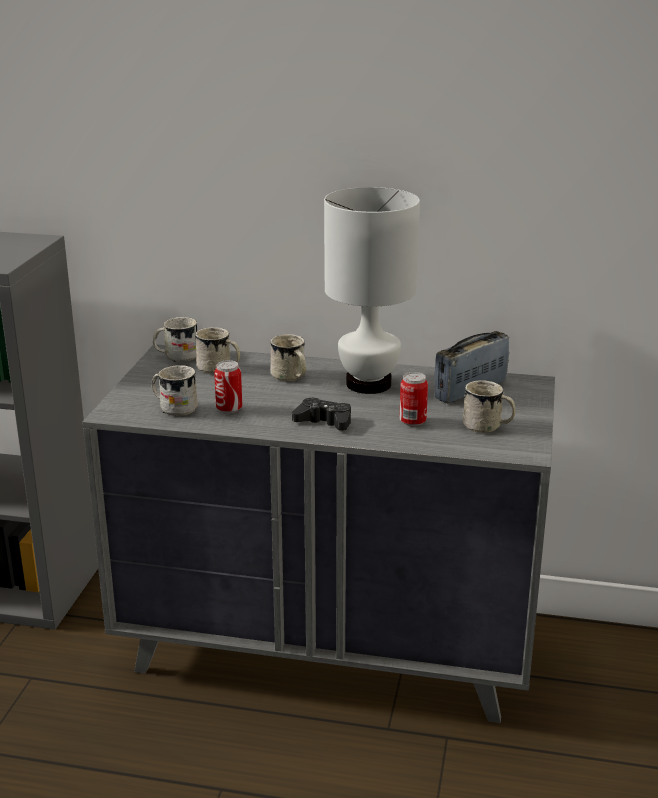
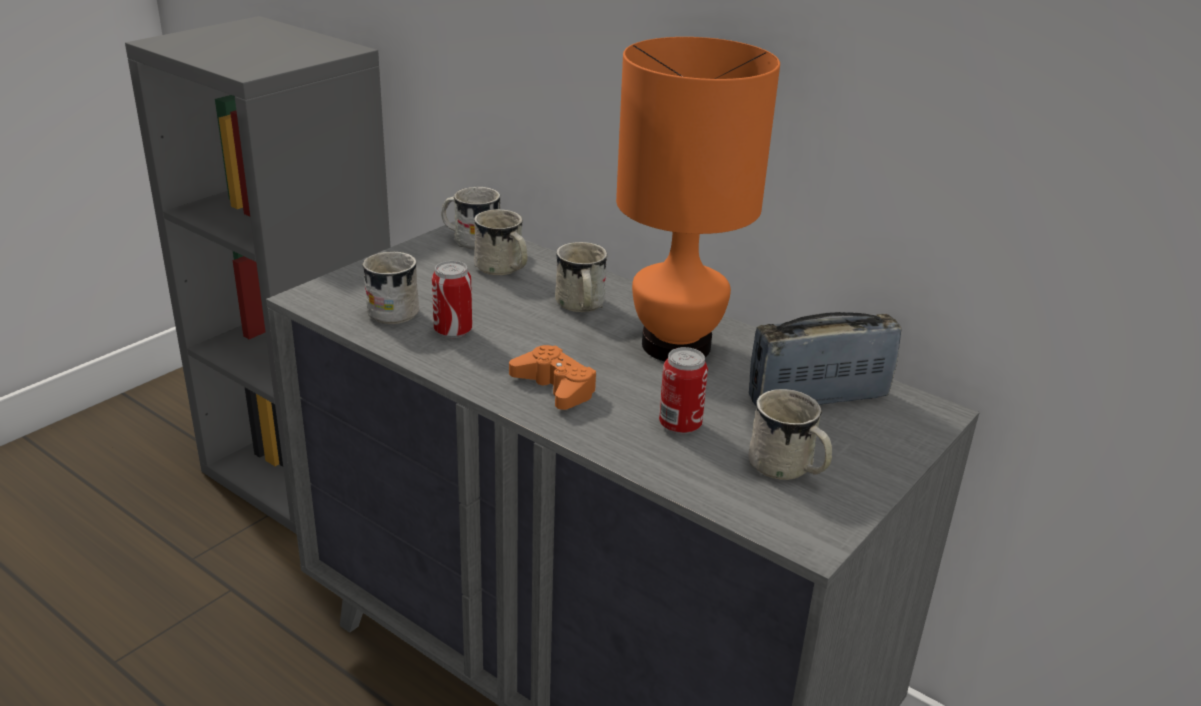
camera: 25 degrees right, 5 degrees up
black game controller [292,397,351,431] -> orange game controller [509,345,597,410]
white table lamp [324,187,420,394] -> orange table lamp [616,37,780,361]

